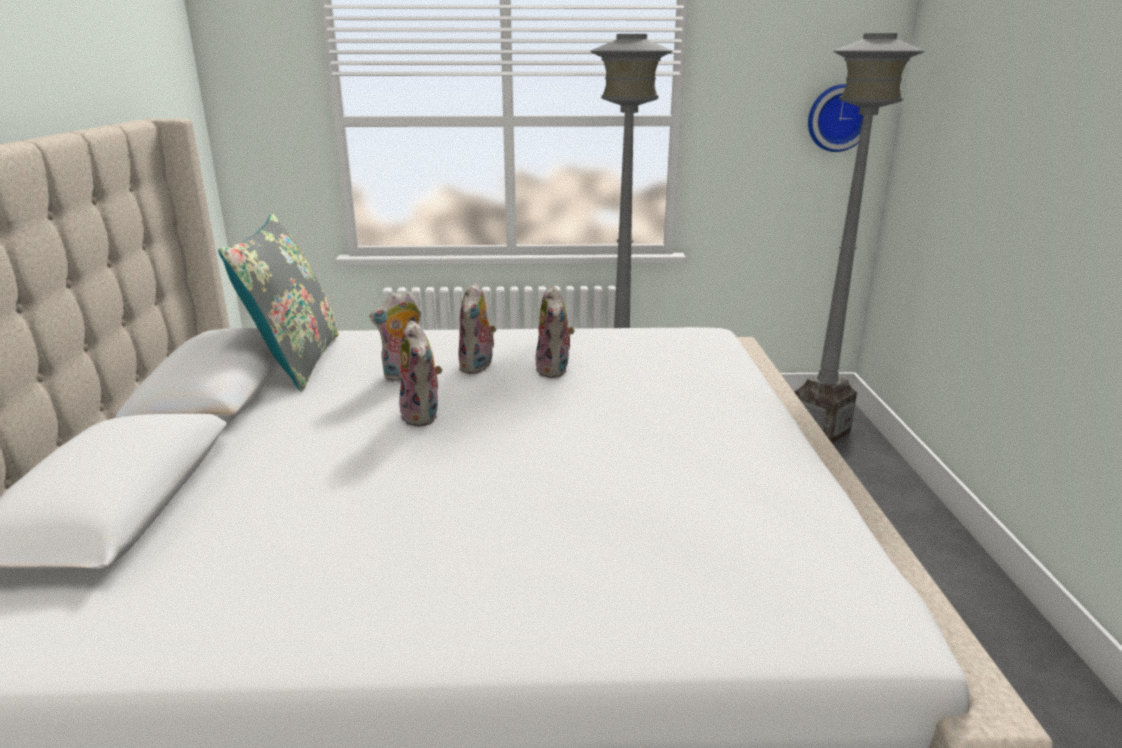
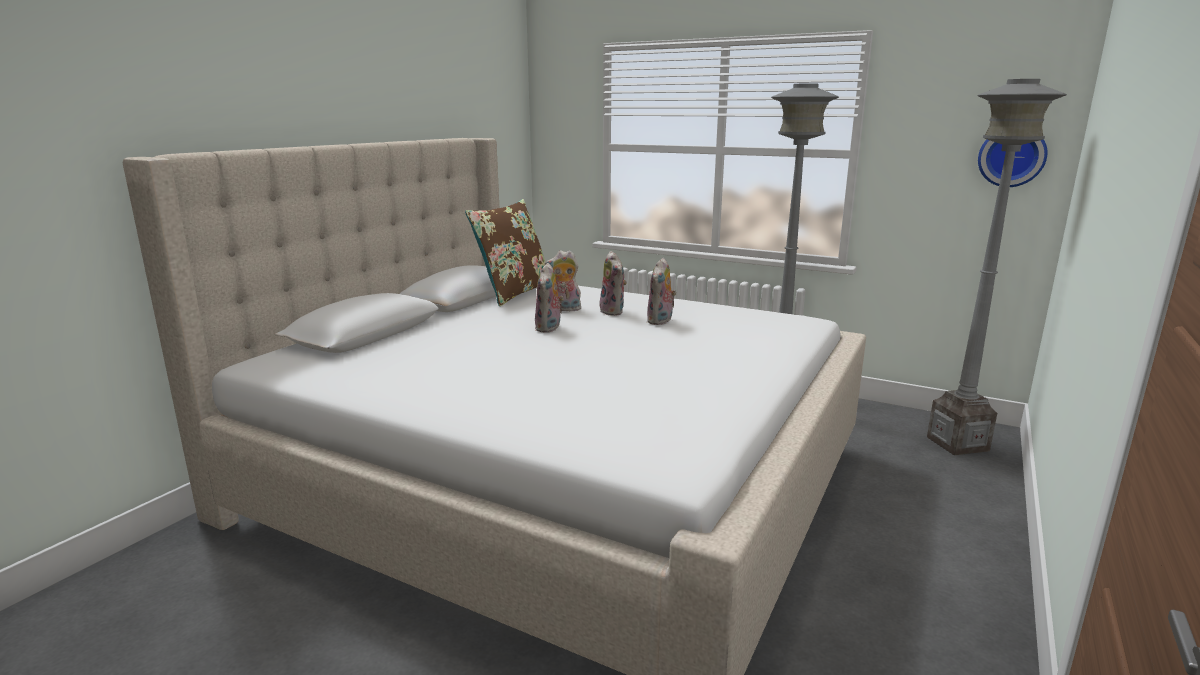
camera: 30 degrees right, 5 degrees down
grey pillow [218,214,339,391] -> brown pillow [465,199,545,306]
plush toy [459,282,496,374] -> plush toy turned 60 degrees counterclockwise [600,251,627,316]

